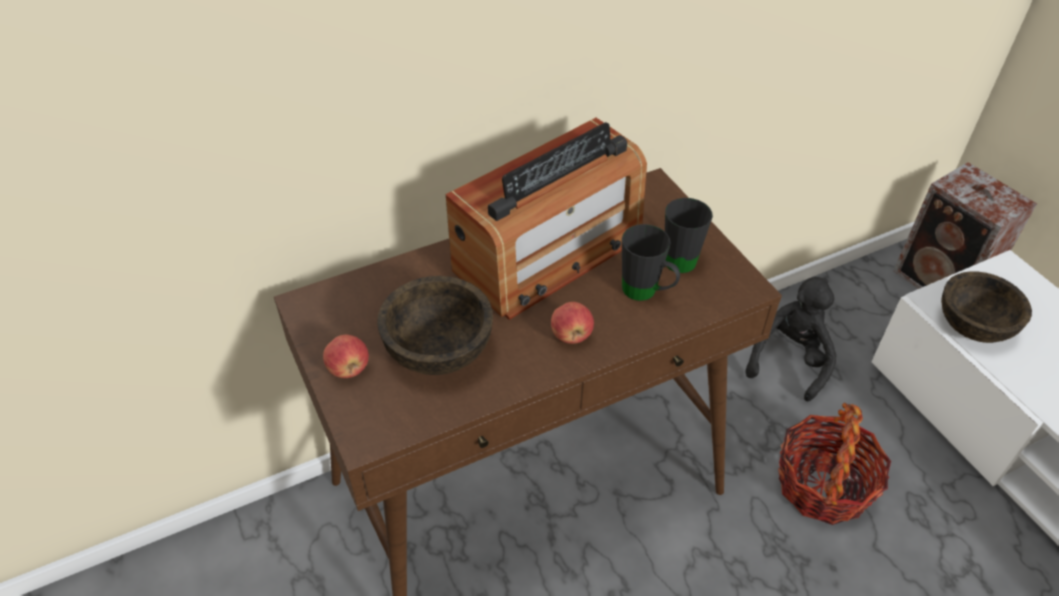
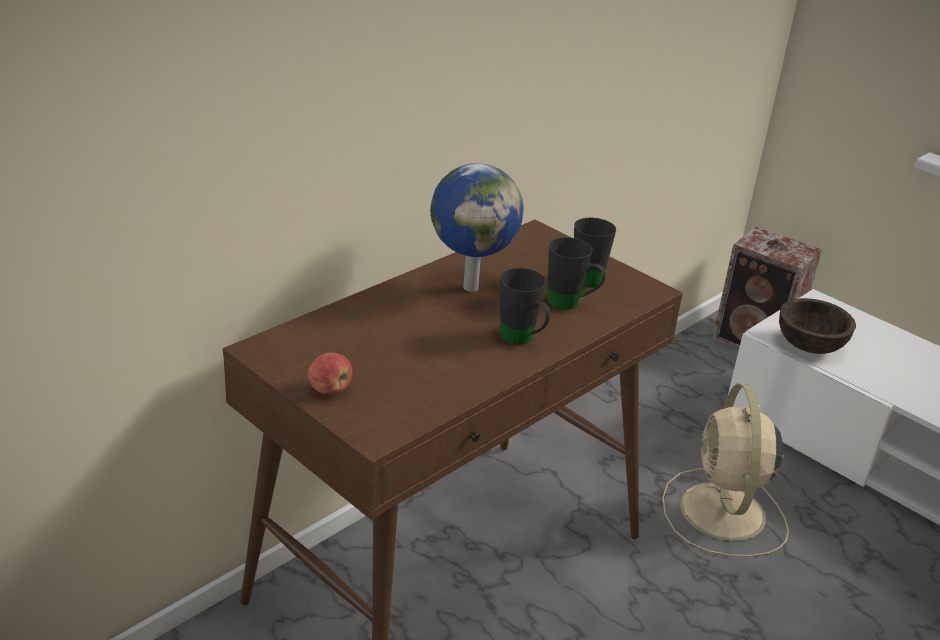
camera: 20 degrees left, 15 degrees down
brown bowl [377,276,493,375] -> none
radio [446,118,647,320] -> globe [430,163,523,292]
apple [551,302,594,344] -> black mug [500,268,550,344]
black plush toy [745,277,837,402] -> none
basket [778,403,891,525] -> beige fan [662,384,789,557]

